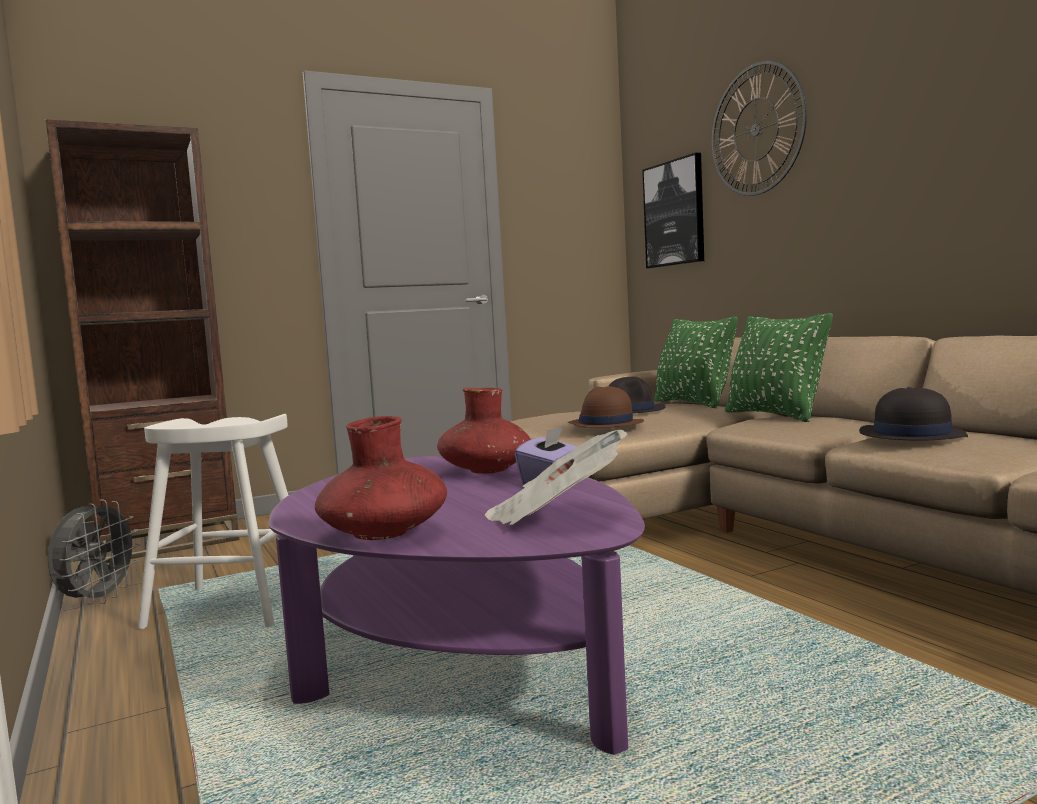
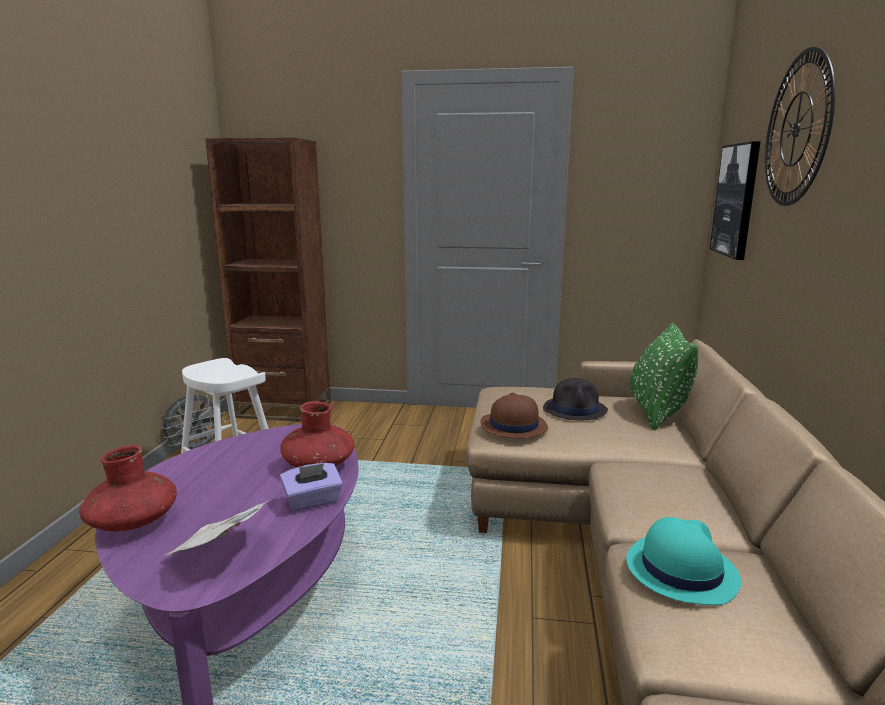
camera: 35 degrees right, 10 degrees up
green pillow [725,313,833,422] -> none
black hat [859,387,968,441] -> turquoise hat [626,517,741,605]

